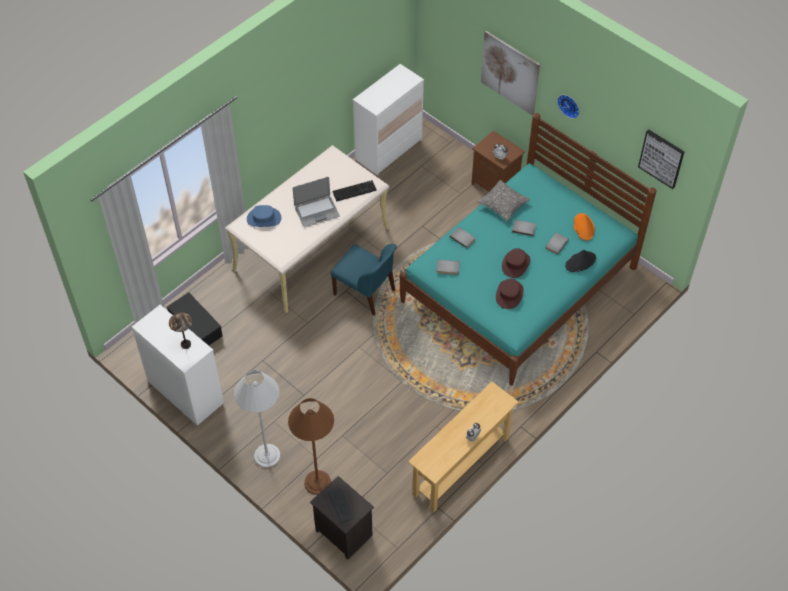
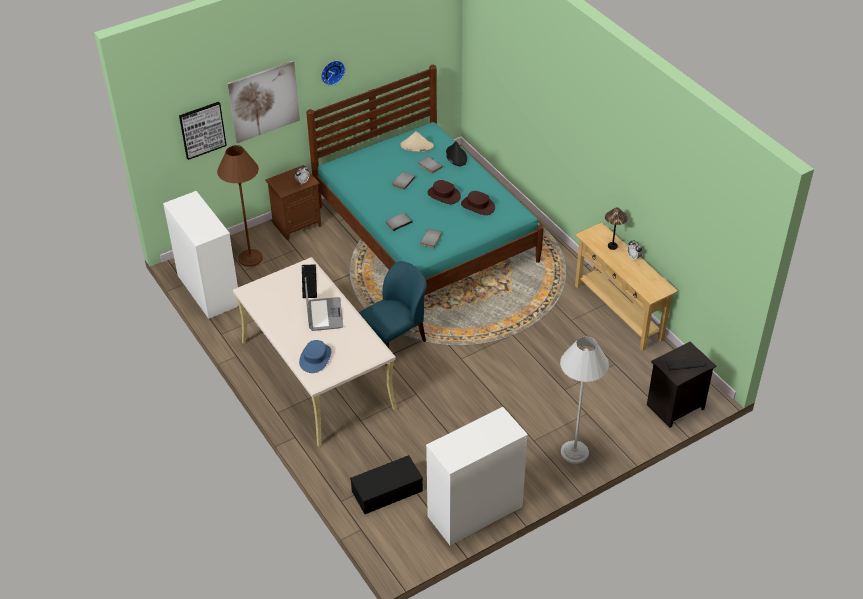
camera: 75 degrees left, 10 degrees down
table lamp [169,313,192,349] -> table lamp moved to [605,208,628,250]
brown floor lamp [288,398,334,495] -> brown floor lamp moved to [217,145,263,267]
pillow [477,180,530,221] -> none
orange hat [574,213,595,240] -> beige hat [400,131,434,152]
picture [638,129,684,189] -> picture moved to [179,102,227,160]

